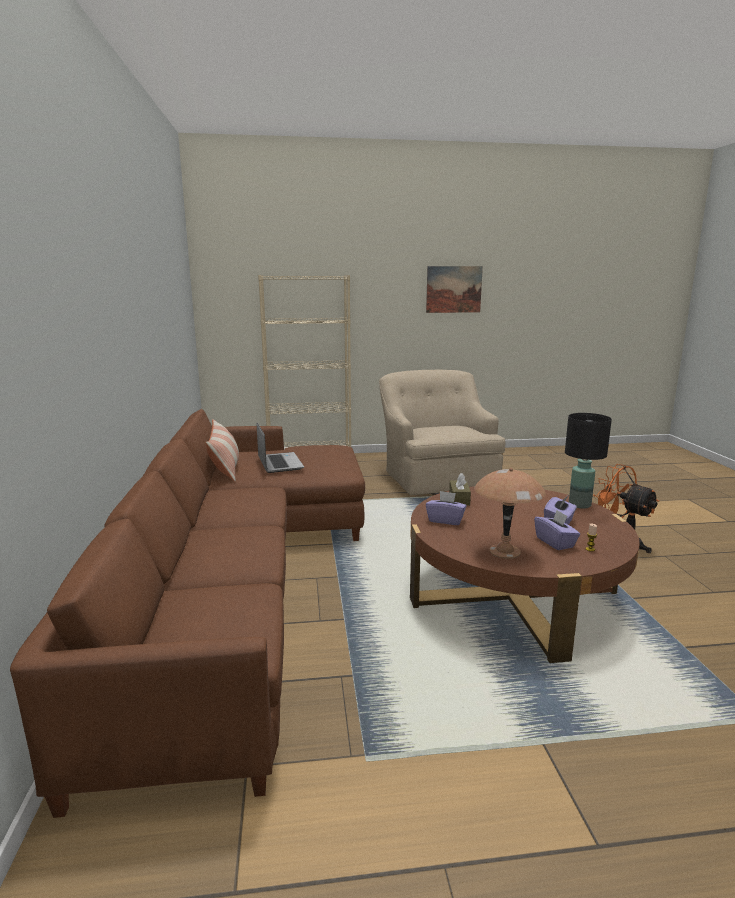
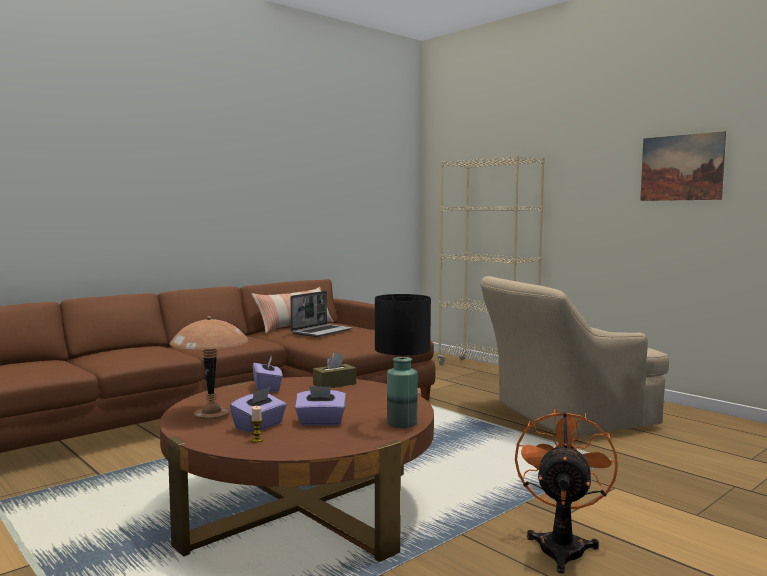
camera: 55 degrees right, 10 degrees down
beige armchair [379,370,505,495] -> beige armchair turned 150 degrees counterclockwise [481,276,669,436]

